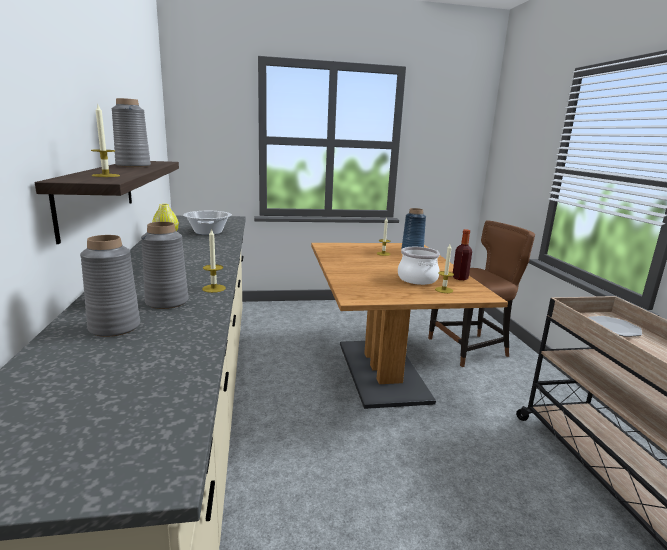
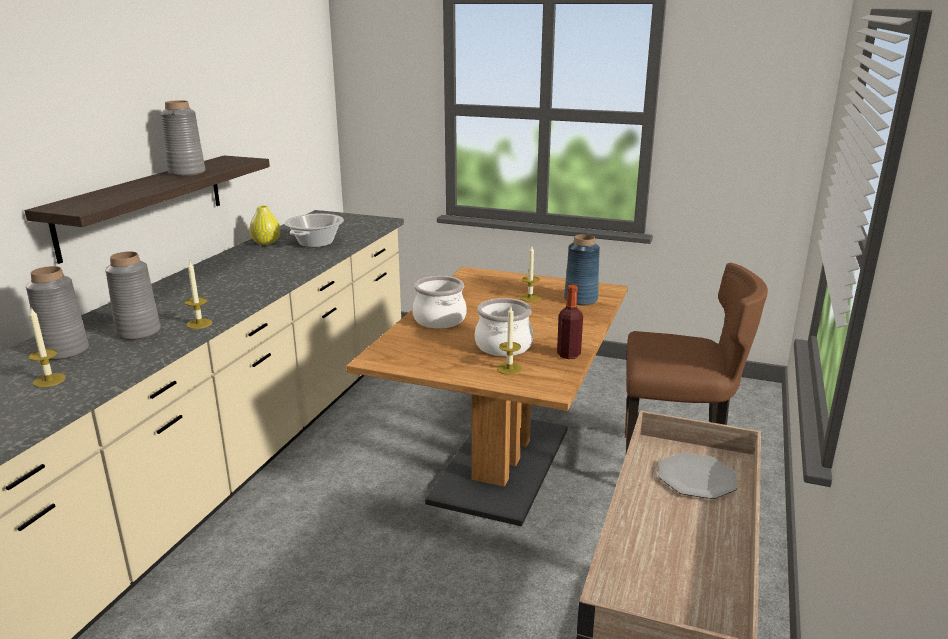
camera: 30 degrees right, 5 degrees up
candle [91,105,120,177] -> candle moved to [29,307,66,387]
none -> cooking pot [412,276,467,329]

